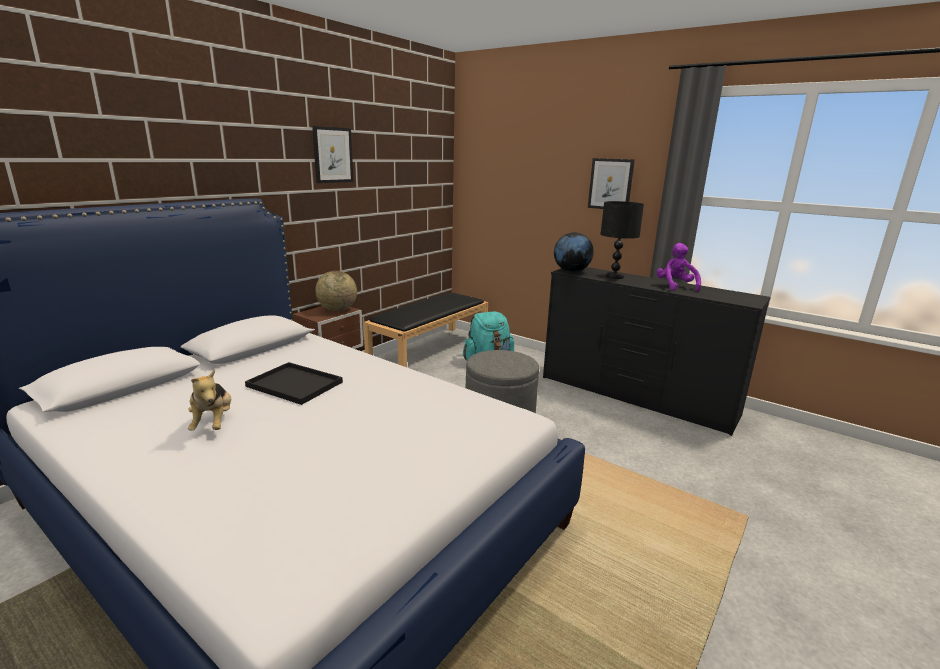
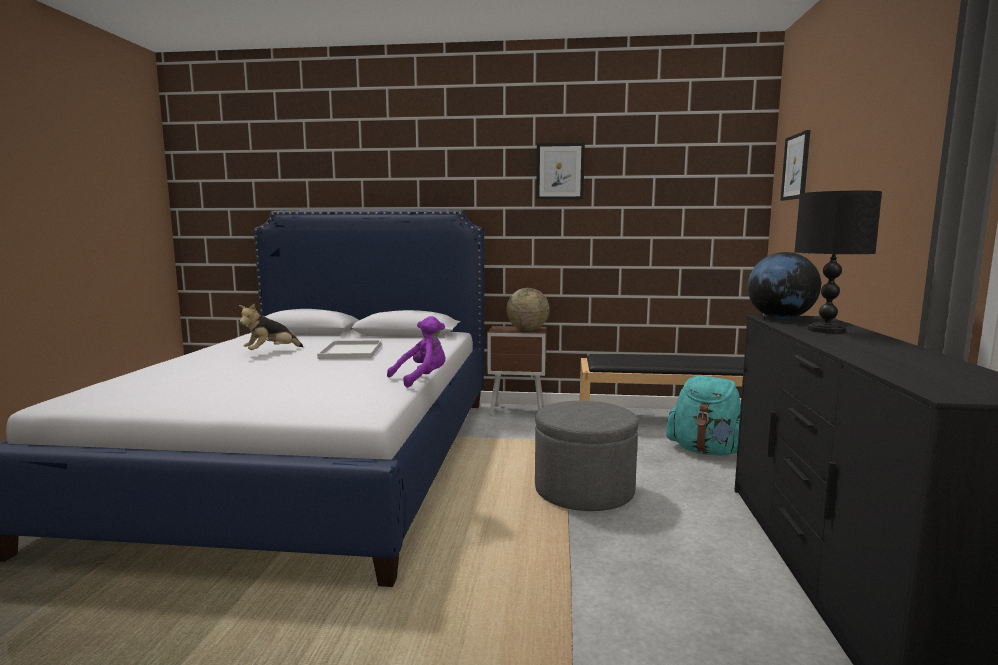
camera: 60 degrees right, 10 degrees down
black tray [245,362,343,405] -> white tray [317,340,381,359]
picture [588,158,635,209] -> picture moved to [780,130,810,201]
purple plush toy [657,243,701,292] -> purple plush toy moved to [387,316,446,388]

